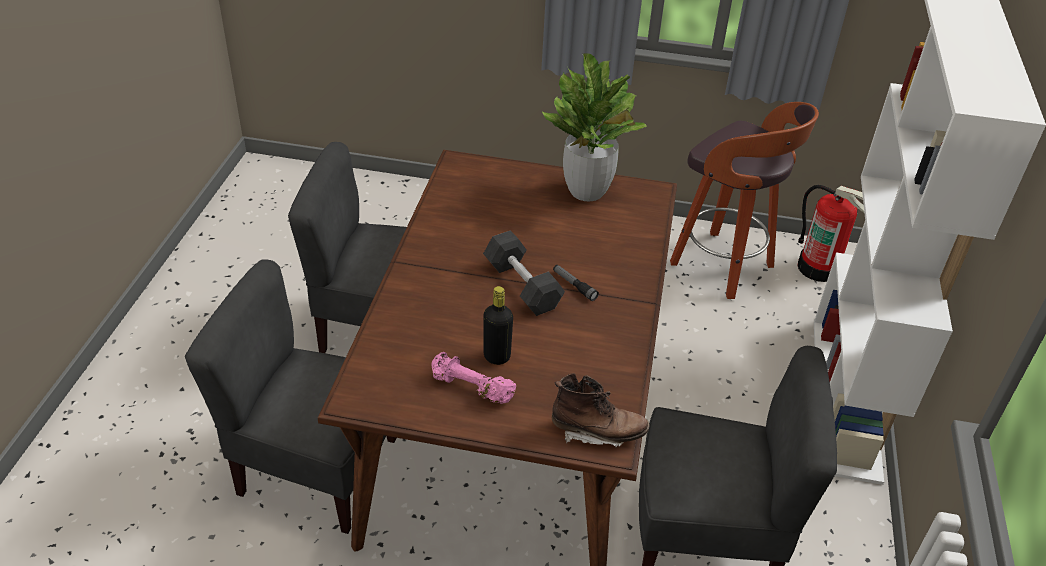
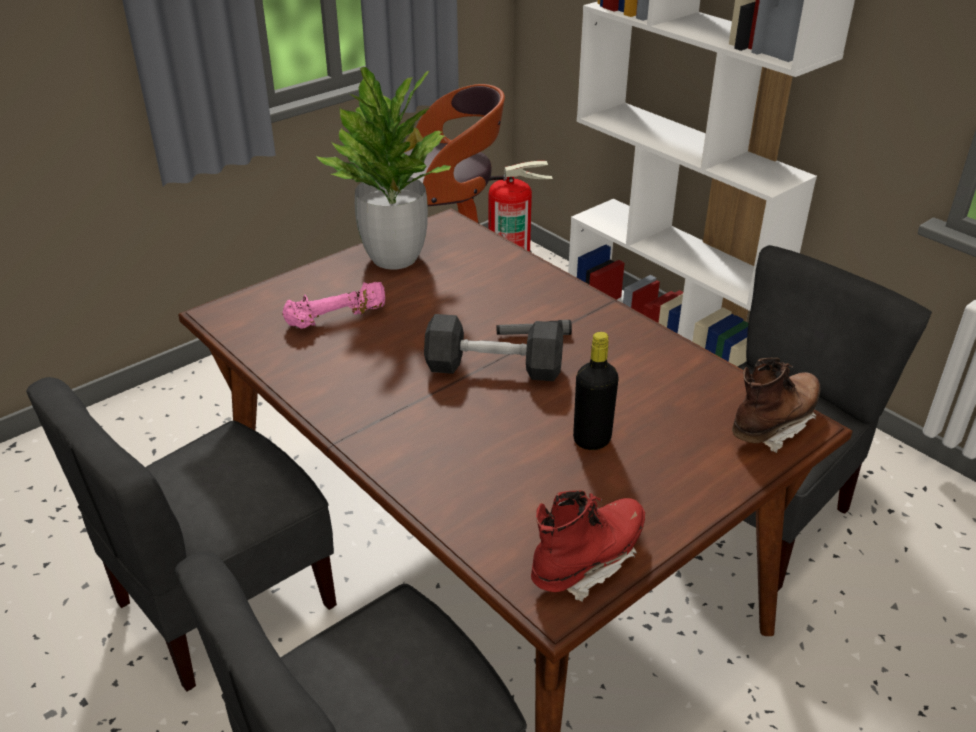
camera: 50 degrees left, 5 degrees down
pink dumbbell [431,352,516,404] -> pink dumbbell moved to [282,282,385,329]
none -> red boot [531,490,645,602]

